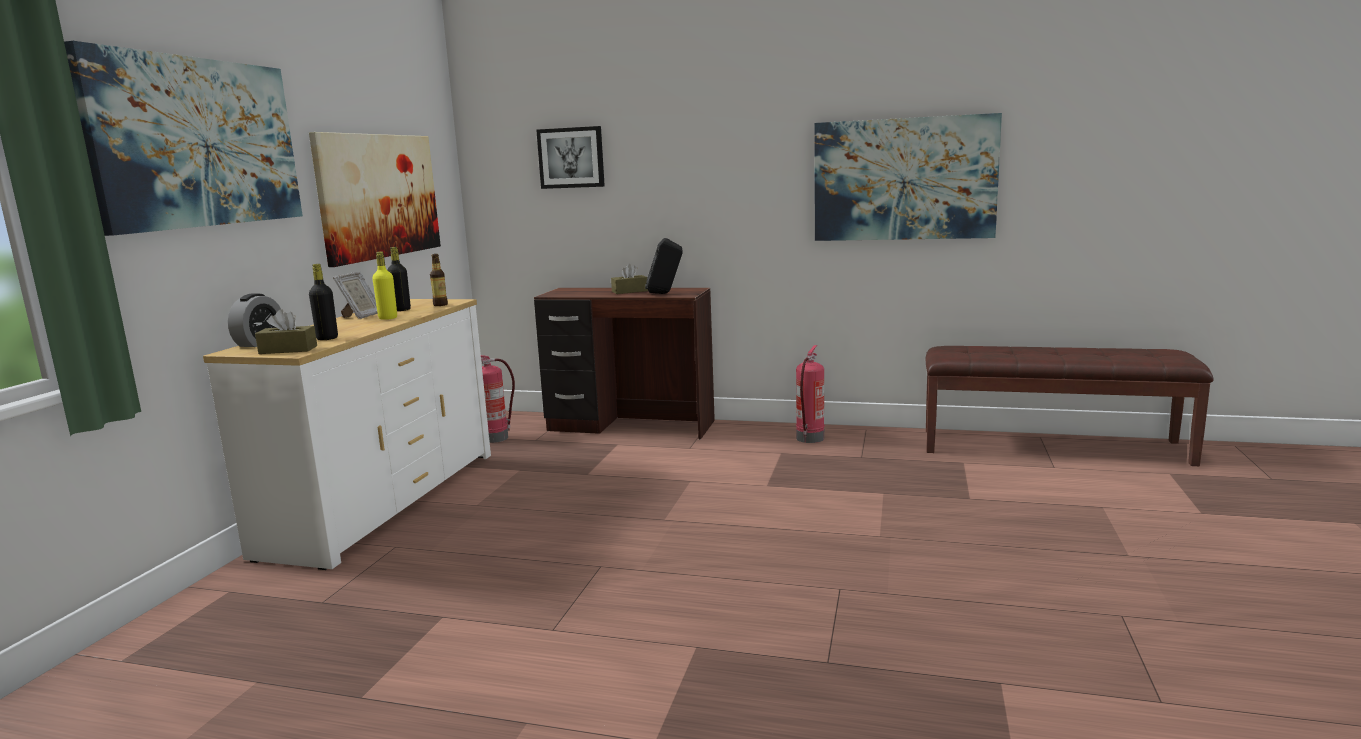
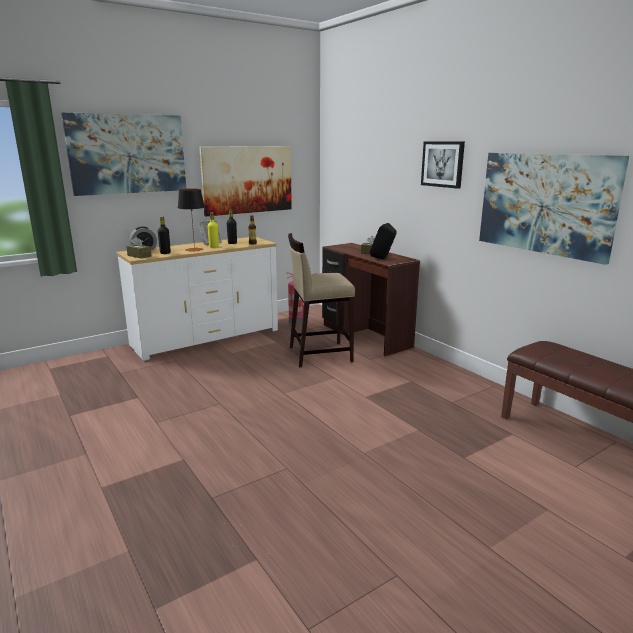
camera: 40 degrees right, 5 degrees up
picture [536,126,605,189] -> picture moved to [421,141,465,189]
fire extinguisher [796,345,825,443] -> none
none -> table lamp [178,189,205,251]
none -> beige stool [288,233,355,367]

